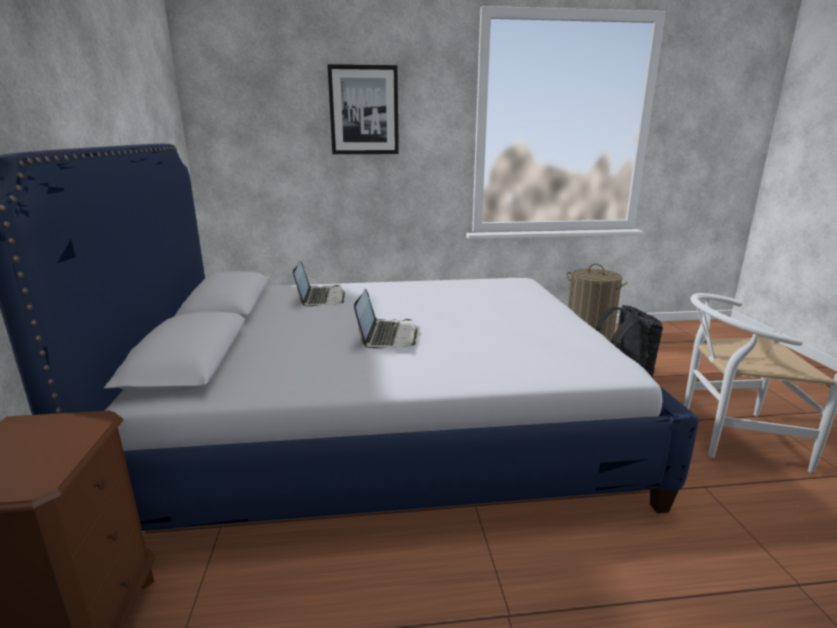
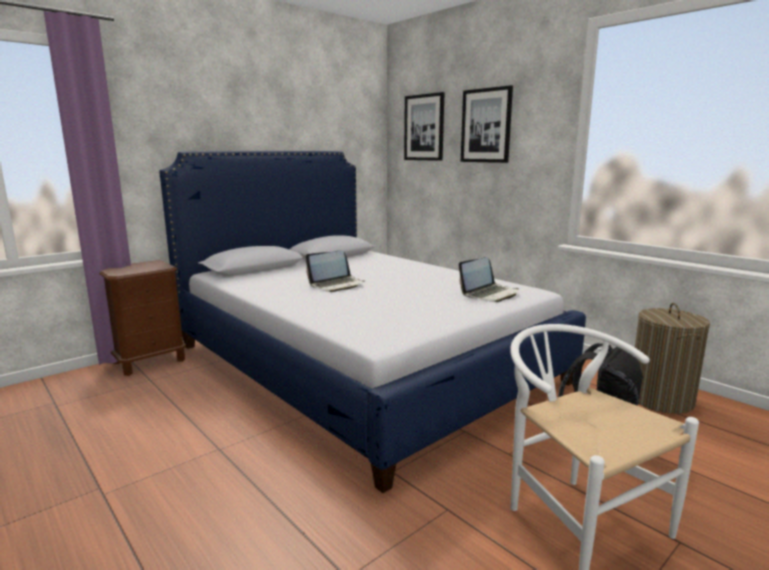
camera: 55 degrees right, 5 degrees down
laptop [293,261,345,306] -> laptop moved to [459,257,519,302]
none -> picture [404,92,445,161]

